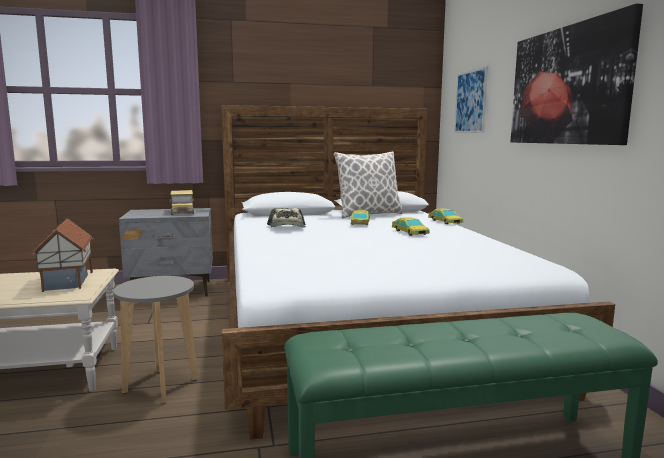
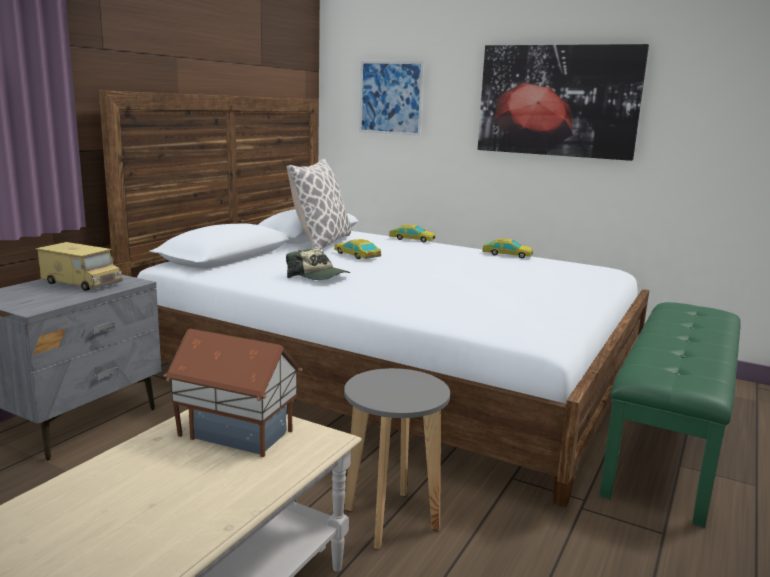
camera: 50 degrees left, 5 degrees up
toy car [392,217,430,236] -> toy car moved to [482,238,533,258]

